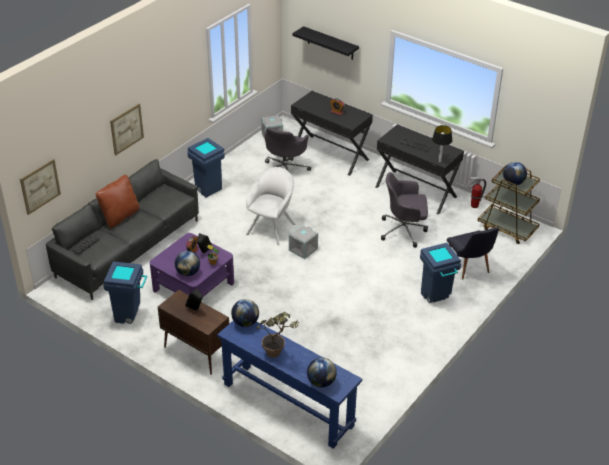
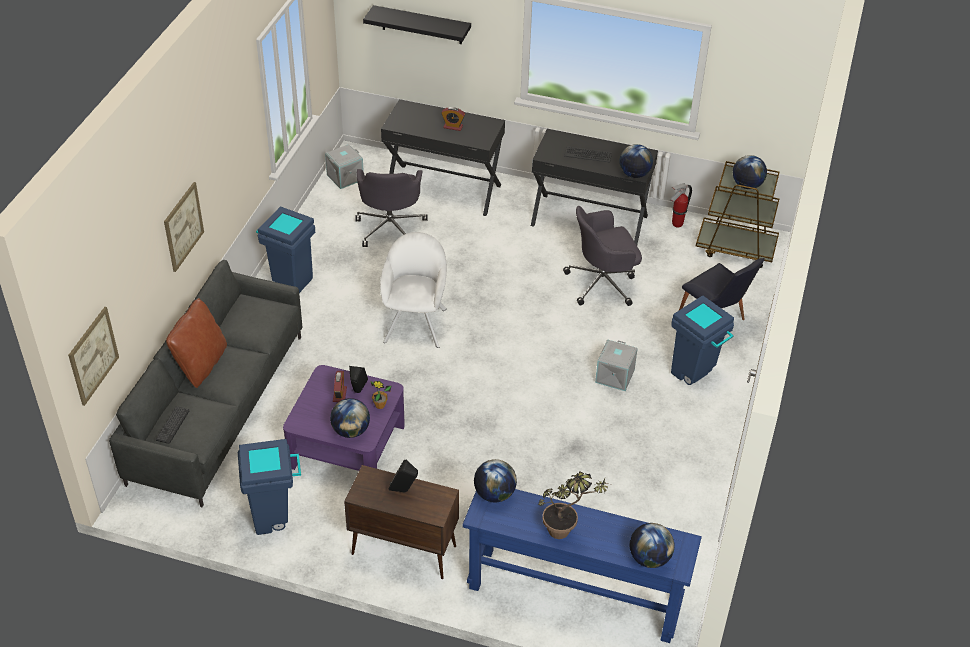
camera: 20 degrees left, 5 degrees up
grey storage box [289,225,318,259] -> grey storage box moved to [595,339,638,391]
table lamp [432,125,452,163] -> globe [619,144,653,178]

